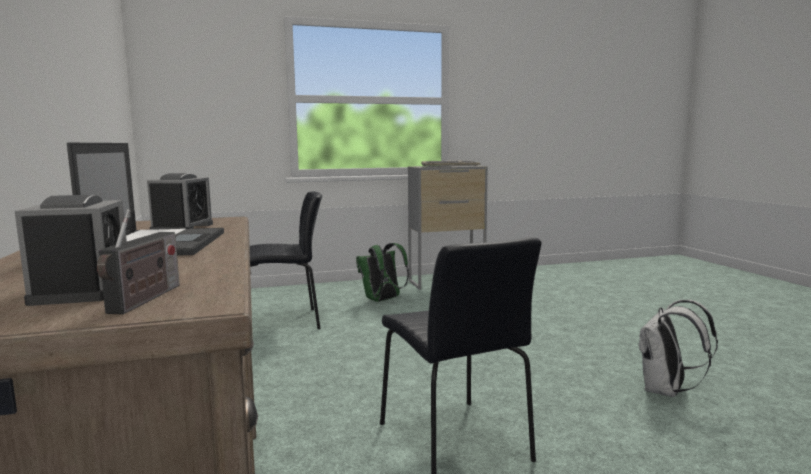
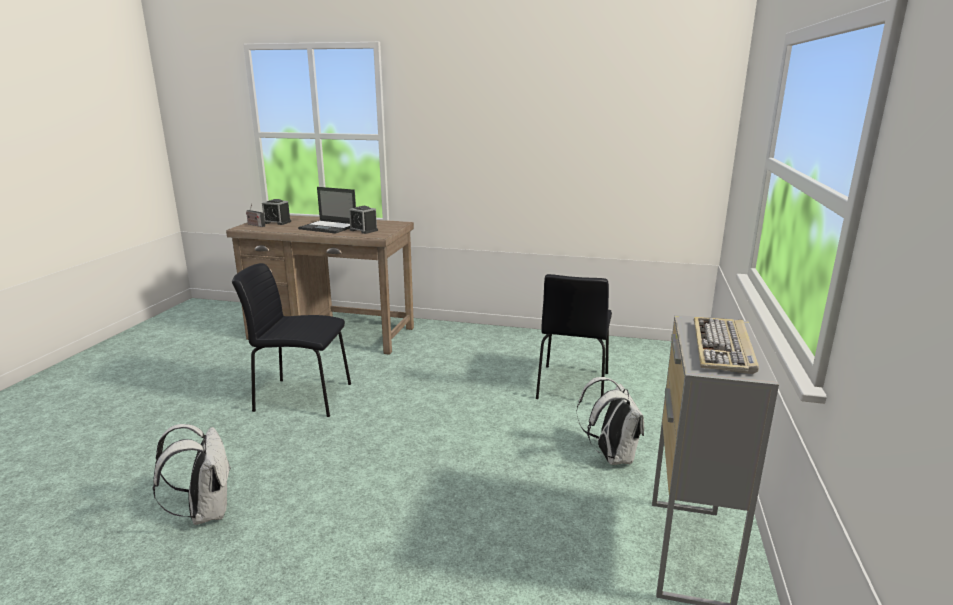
camera: 120 degrees right, 10 degrees up
green backpack [356,243,409,302] -> white backpack [576,377,644,465]

